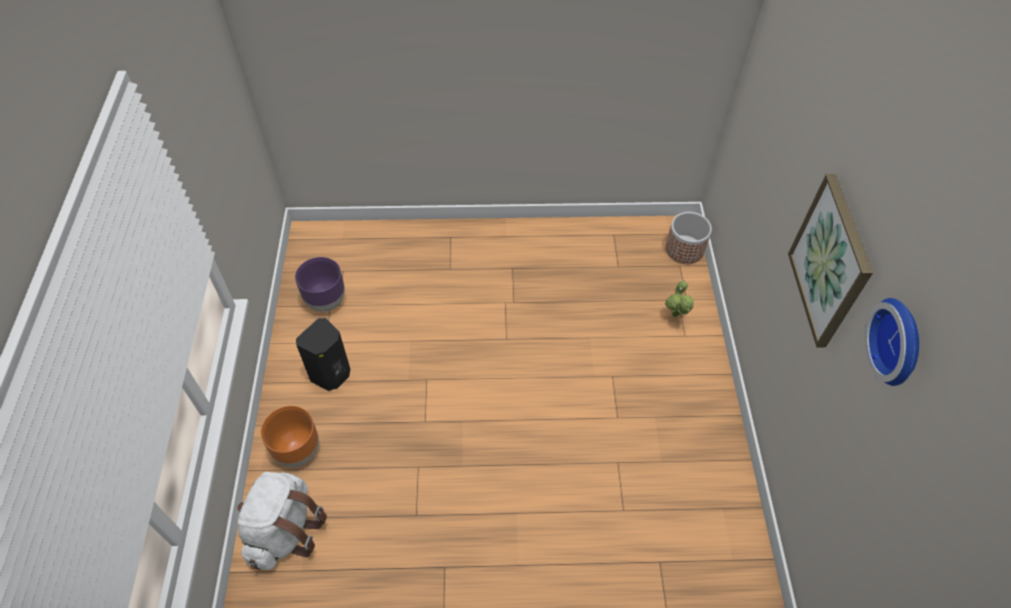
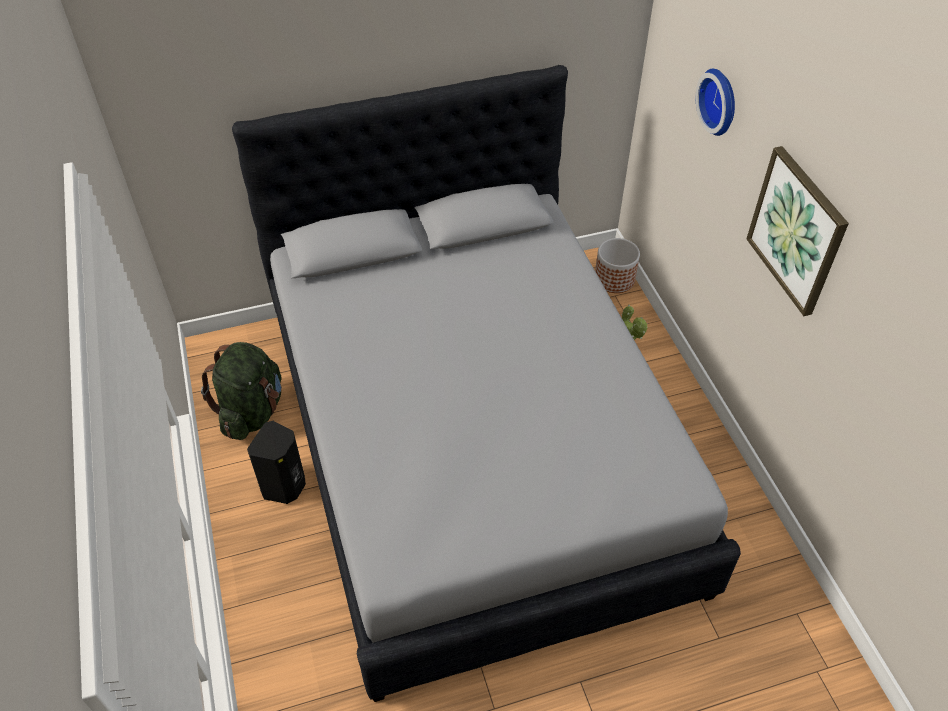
camera: 15 degrees left, 5 degrees down
white backpack [237,472,327,570] -> none
orange planter [261,406,319,467] -> none
purple planter [295,257,345,312] -> green backpack [201,342,282,440]
wall clock [864,298,919,386] -> wall clock moved to [696,68,735,136]
none -> grey bed [232,65,741,702]

